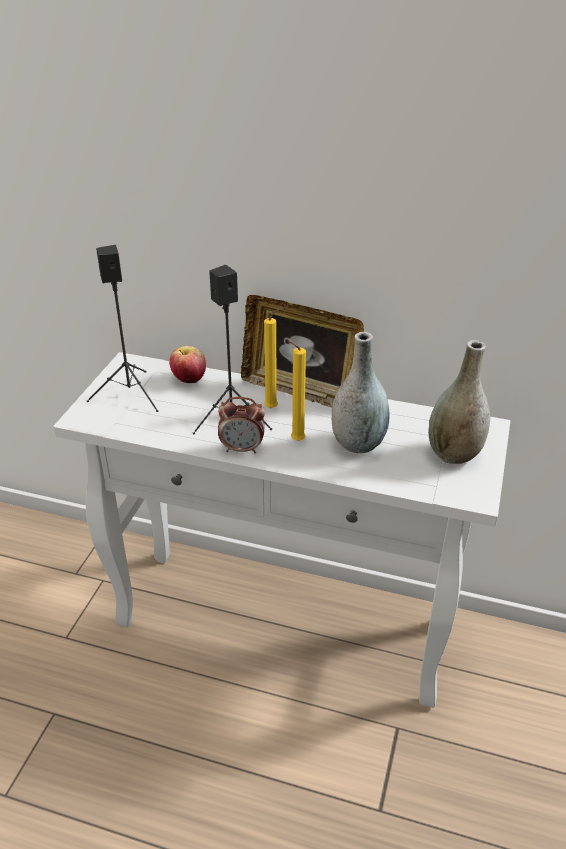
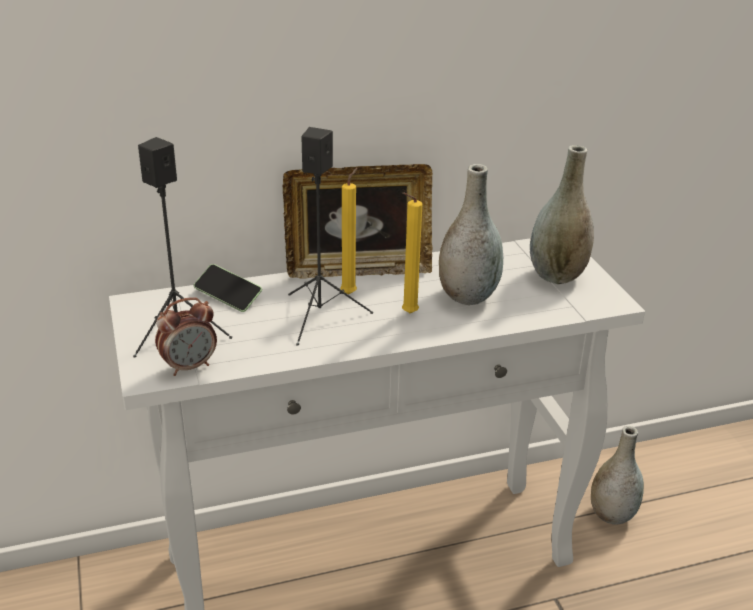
camera: 35 degrees left, 5 degrees down
apple [169,346,206,383] -> phone [194,264,262,312]
alarm clock [218,397,265,454] -> alarm clock moved to [155,297,217,376]
none -> grey vase [591,426,644,525]

